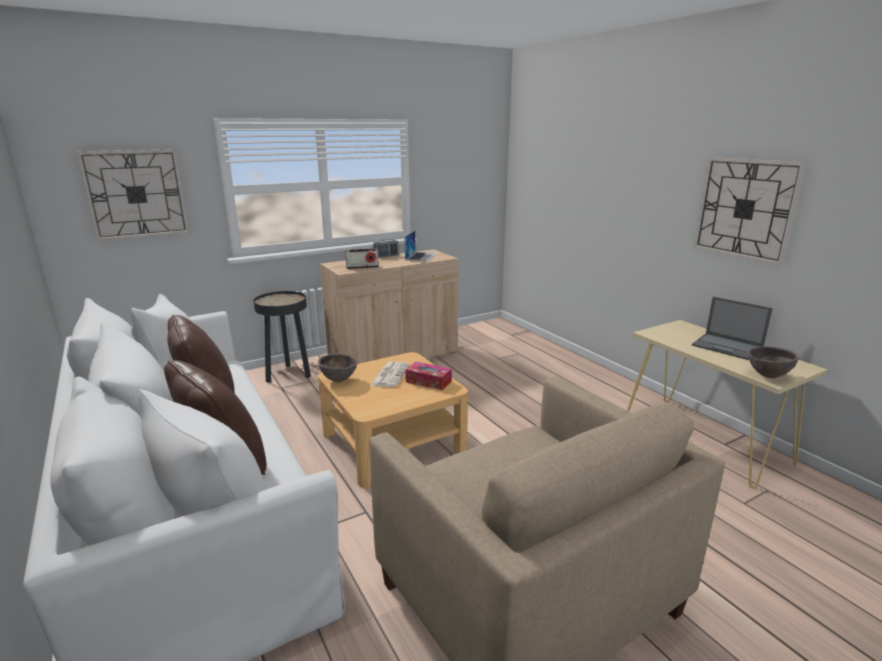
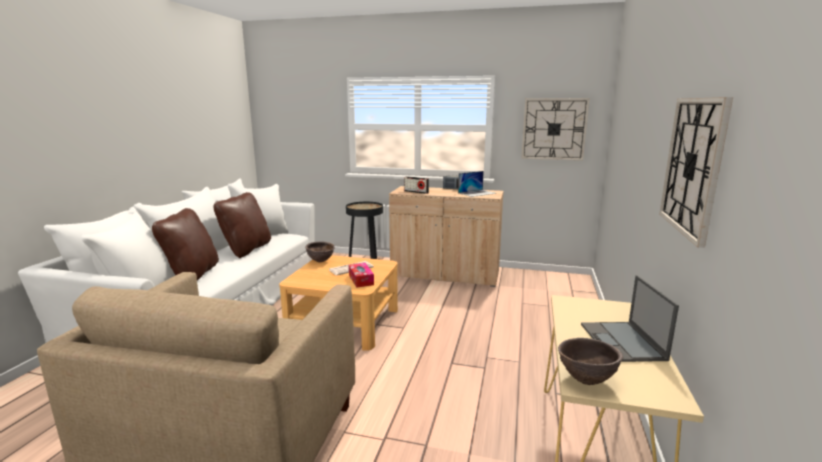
camera: 45 degrees right, 5 degrees down
wall clock [76,149,189,241] -> wall clock moved to [521,98,589,161]

